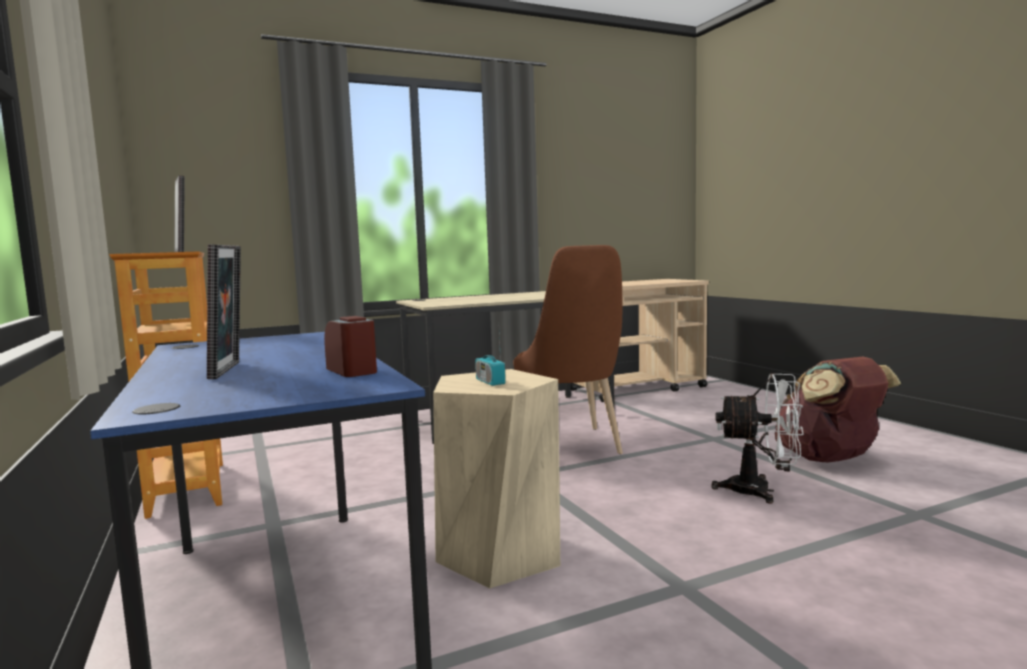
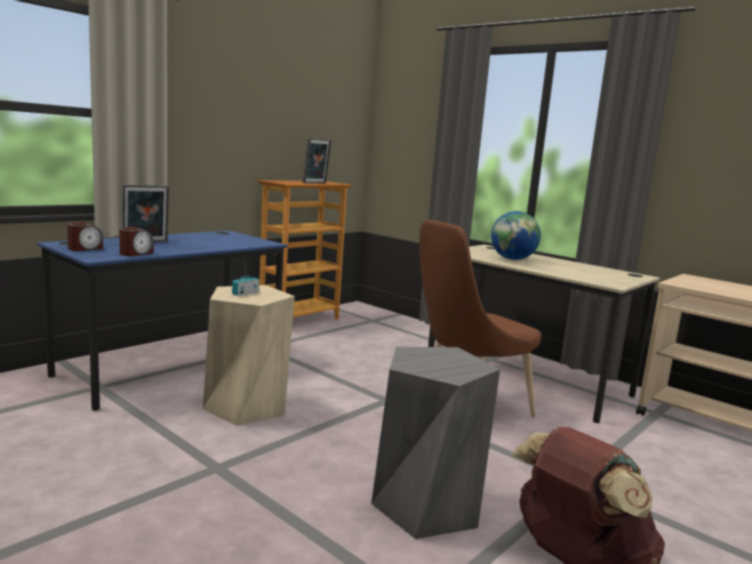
camera: 65 degrees right, 5 degrees up
white fan [711,373,804,504] -> grey stool [371,347,500,539]
none -> alarm clock [67,222,103,251]
none -> globe [491,211,541,260]

